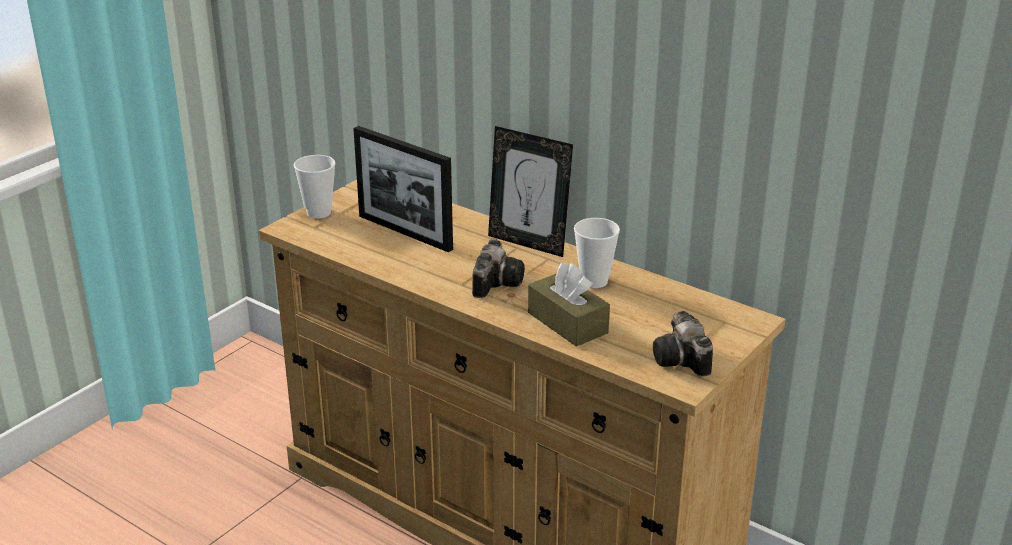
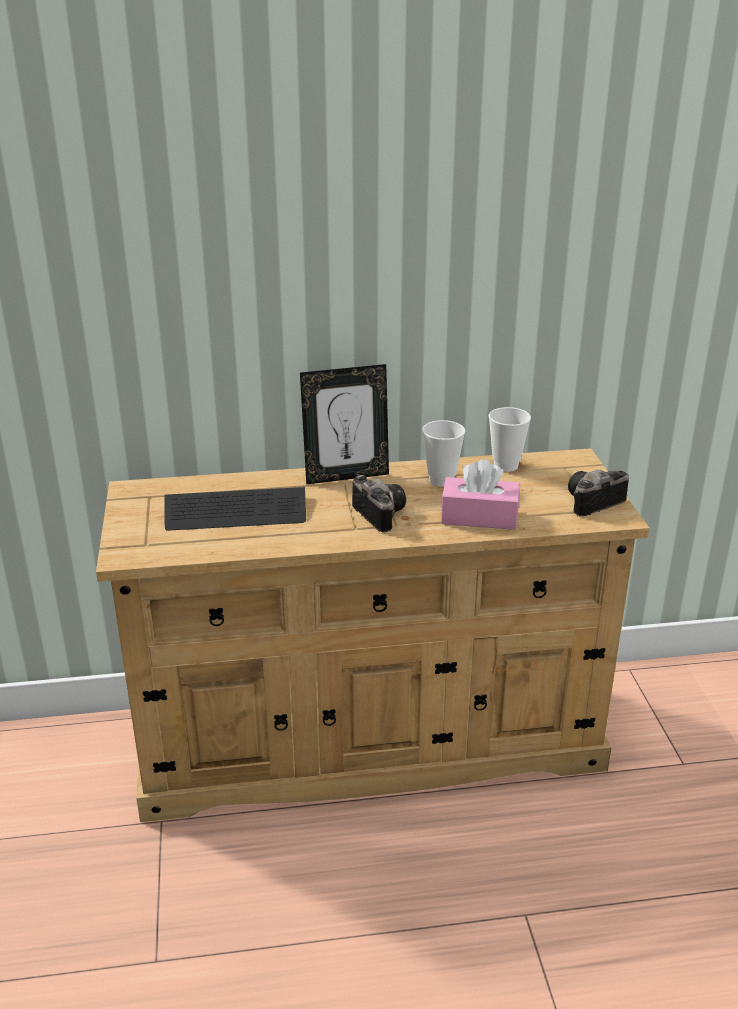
camera: 45 degrees left, 0 degrees up
cup [294,155,336,219] -> cup moved to [489,407,531,472]
picture frame [353,126,453,252] -> keyboard [164,487,306,531]
brown tissue box [528,263,610,347] -> pink tissue box [441,459,520,530]
camera [653,311,713,377] -> camera turned 120 degrees clockwise [568,469,629,517]

